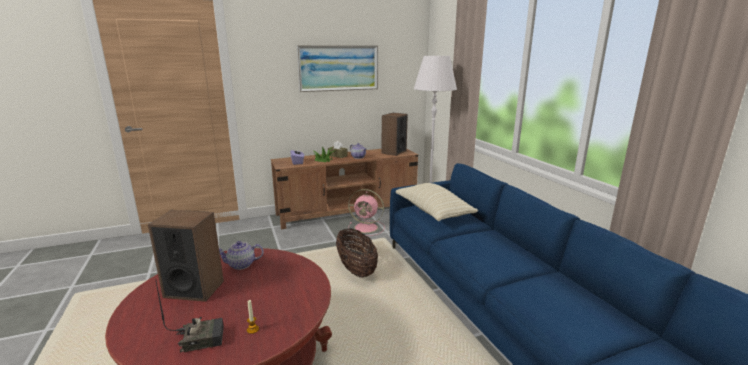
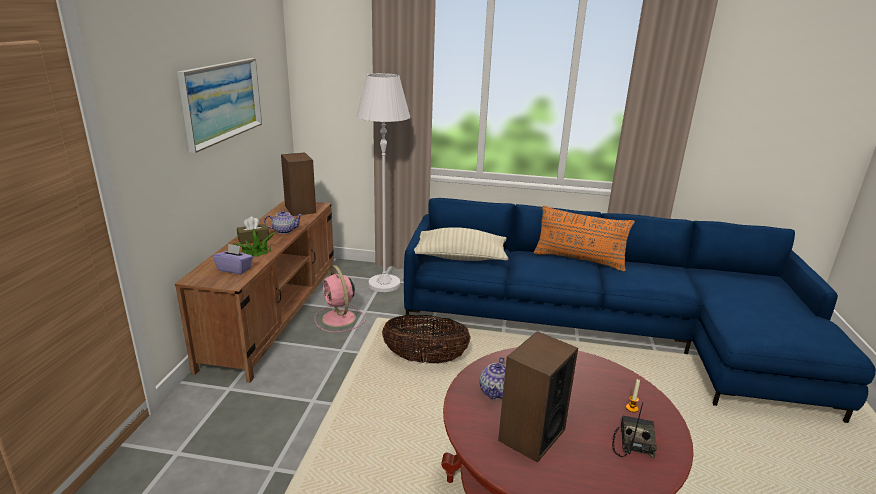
camera: 60 degrees left, 5 degrees up
pink fan [348,189,385,236] -> pink fan turned 105 degrees clockwise [315,265,366,332]
none -> orange pillow [534,206,635,271]

